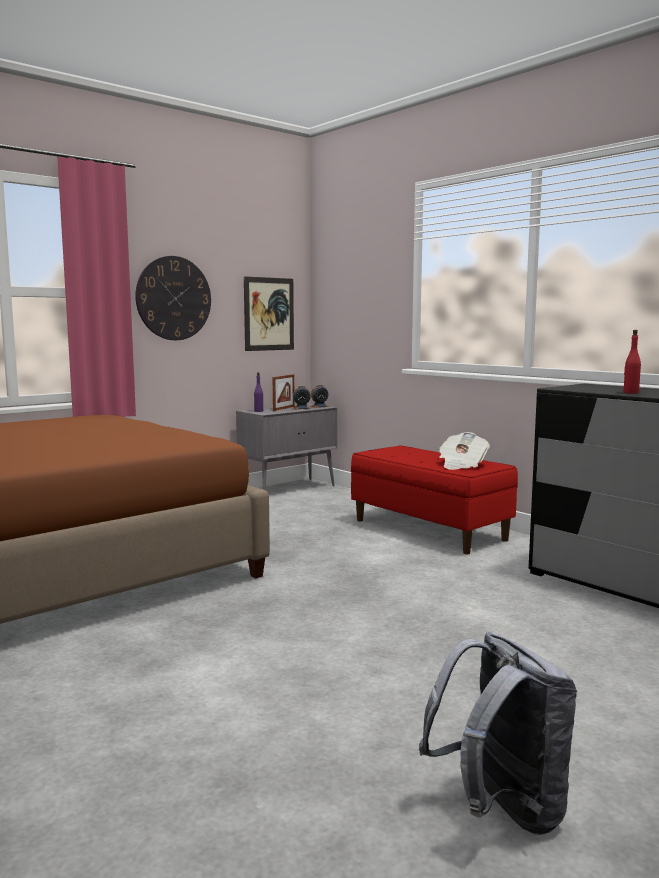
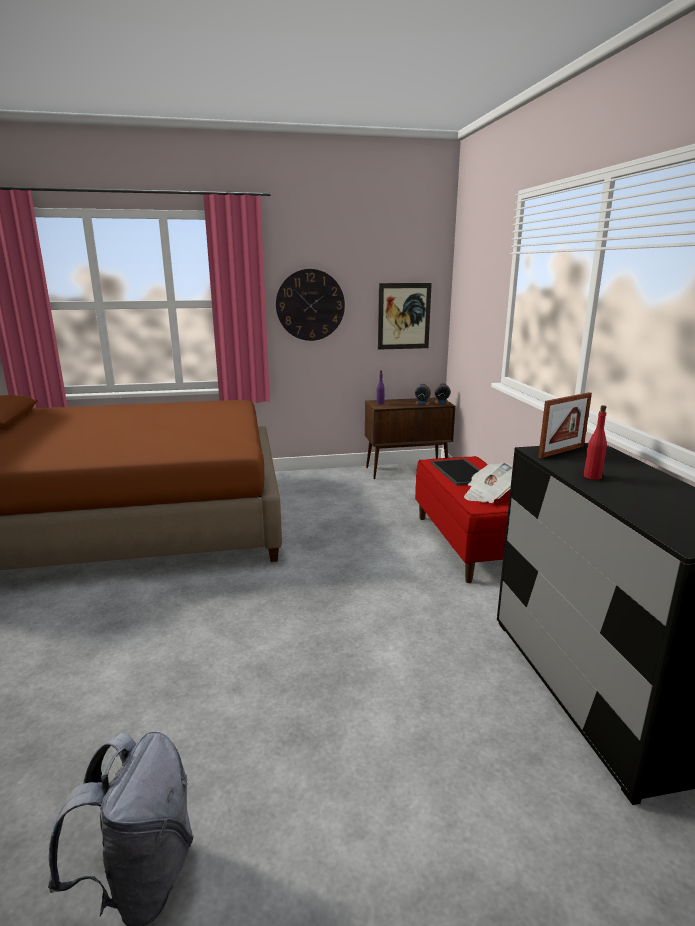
camera: 30 degrees right, 10 degrees up
grey cabinet [236,404,338,490] -> brown cabinet [365,398,456,479]
picture frame [273,374,295,411] -> picture frame moved to [538,392,592,458]
none -> tray [431,458,480,486]

